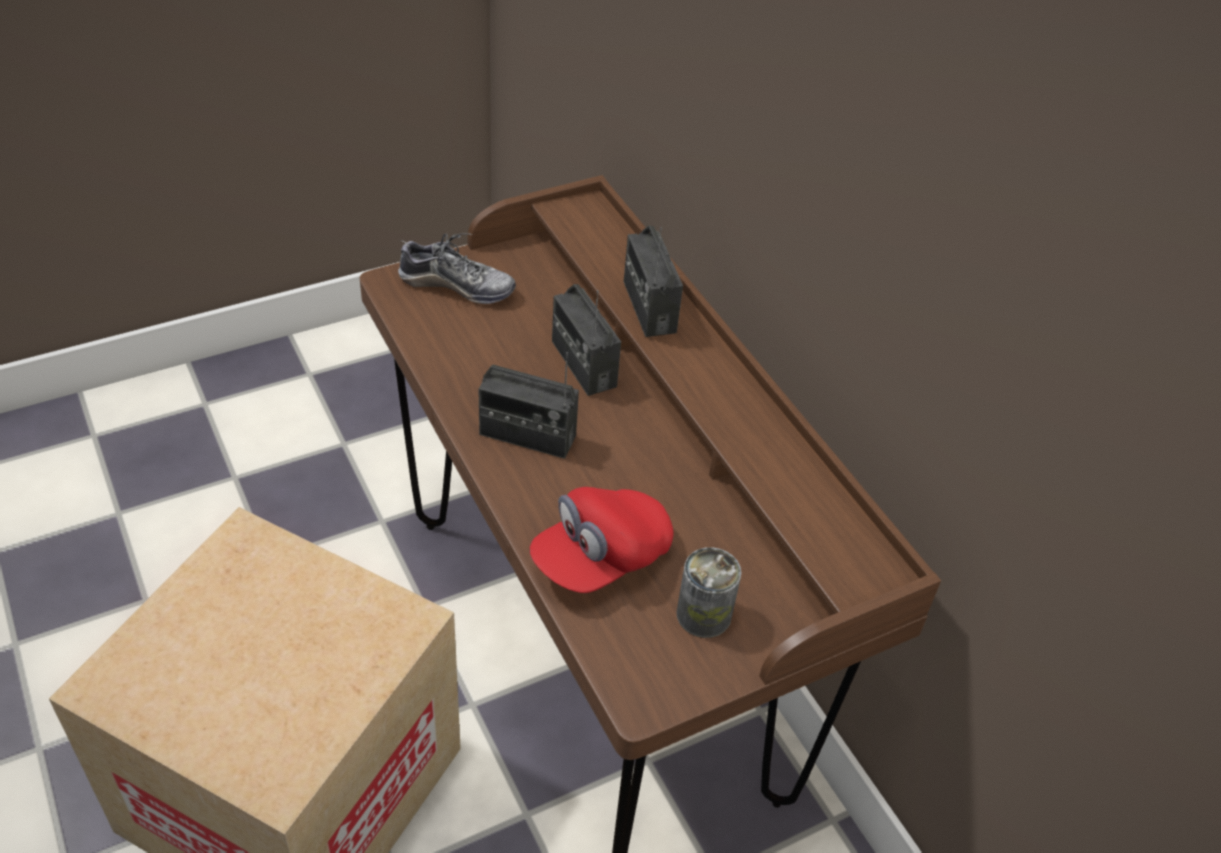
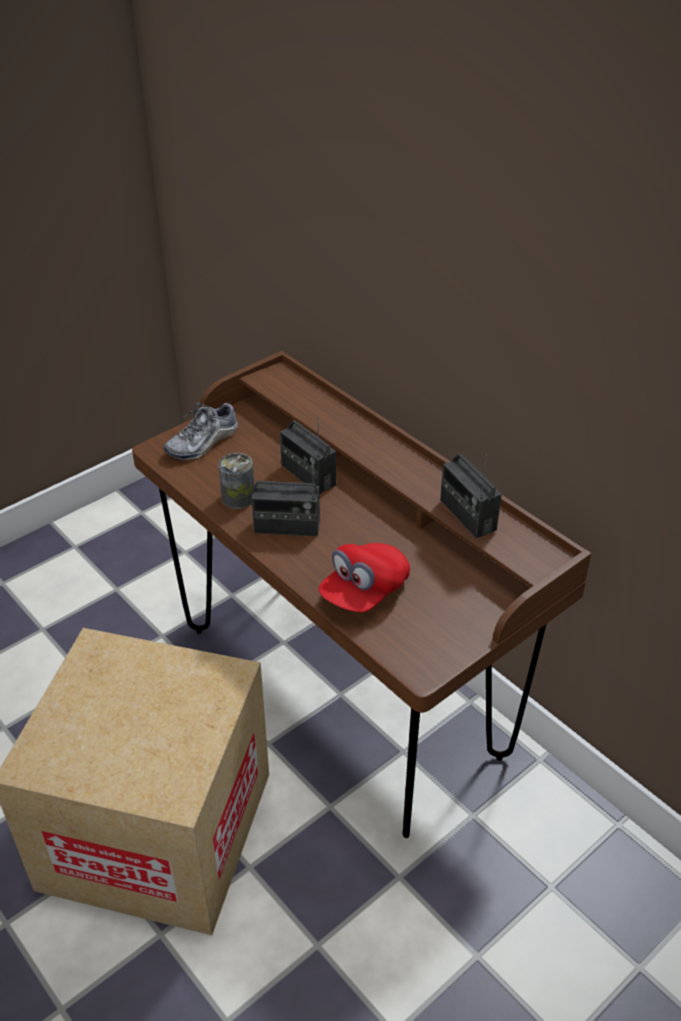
camera: 10 degrees left, 5 degrees down
shoe [398,233,516,304] -> shoe turned 135 degrees clockwise [163,403,238,460]
radio [624,225,683,337] -> radio moved to [440,454,502,538]
can [676,547,742,638] -> can moved to [219,453,254,509]

